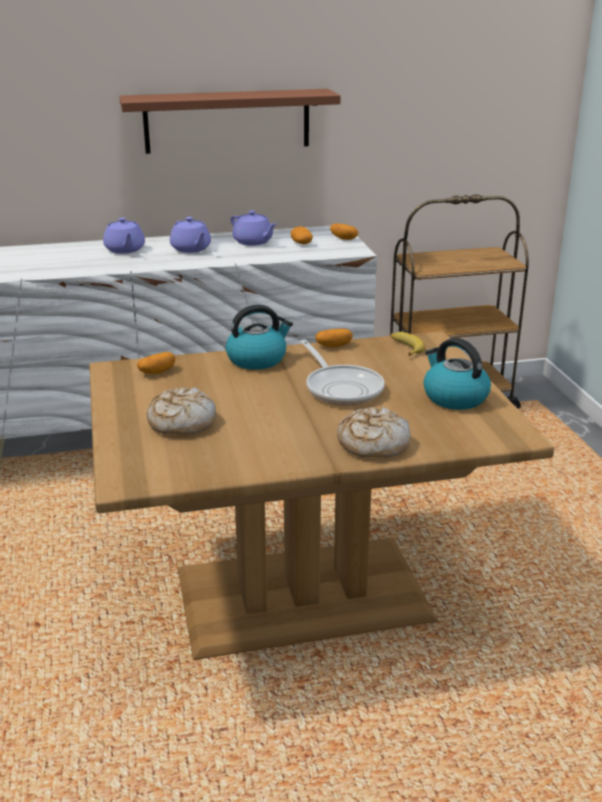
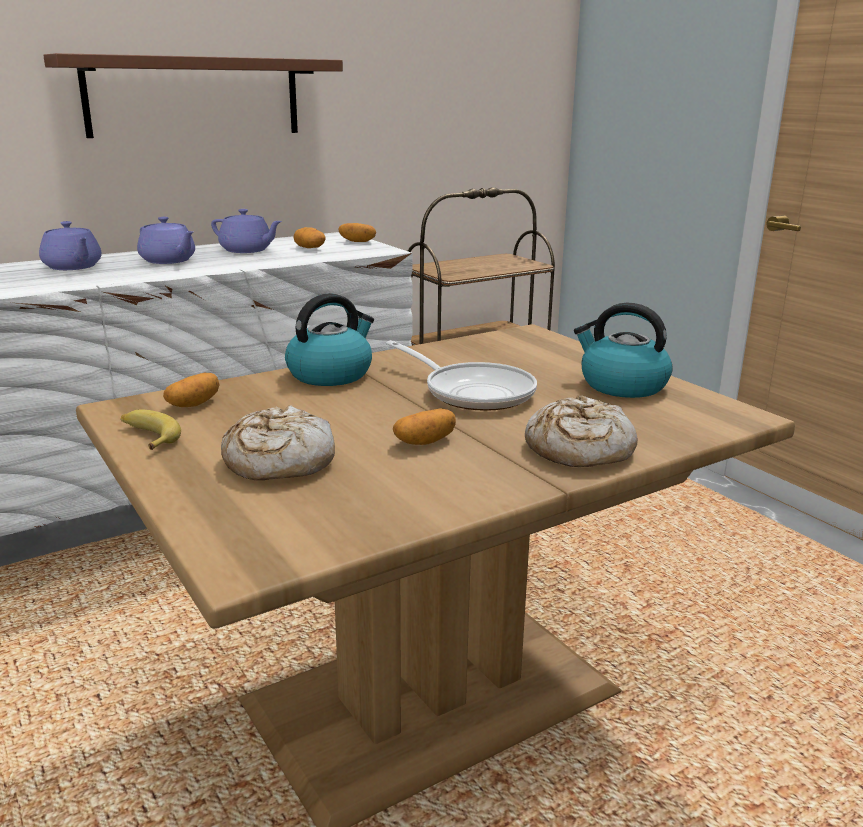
camera: 20 degrees left, 5 degrees down
potato [315,329,353,348] -> potato moved to [393,408,456,445]
banana [391,332,425,356] -> banana moved to [121,409,181,450]

